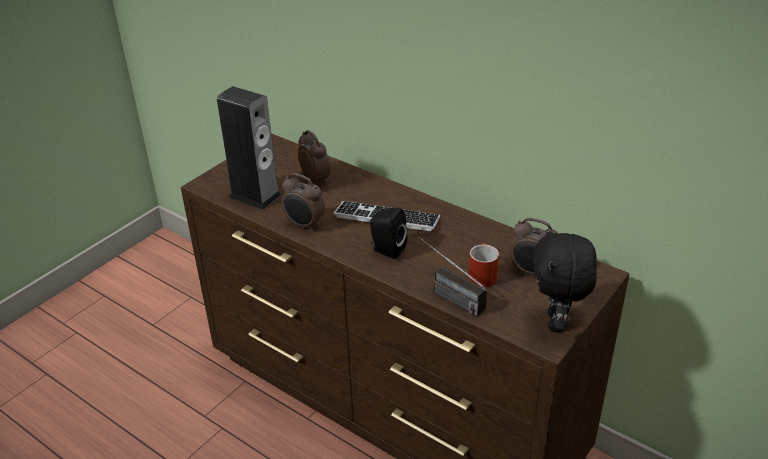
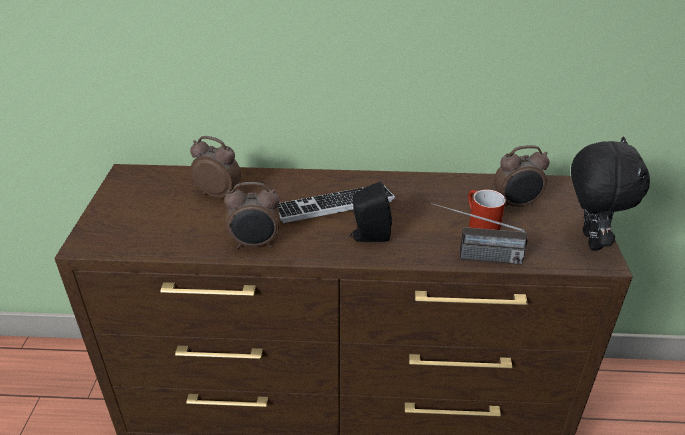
camera: 35 degrees left, 0 degrees up
speaker [217,86,282,210] -> none
black plush toy [533,226,597,333] -> black plush toy turned 150 degrees counterclockwise [571,136,650,250]

